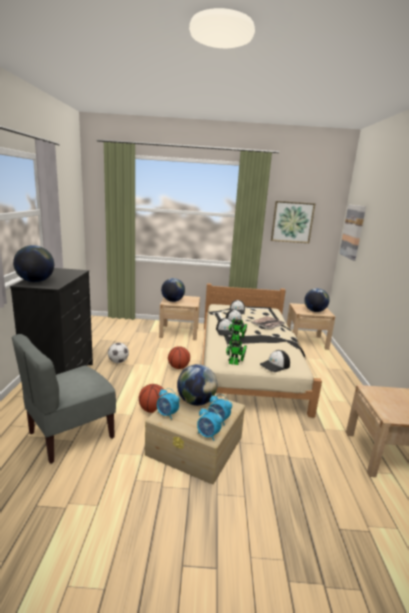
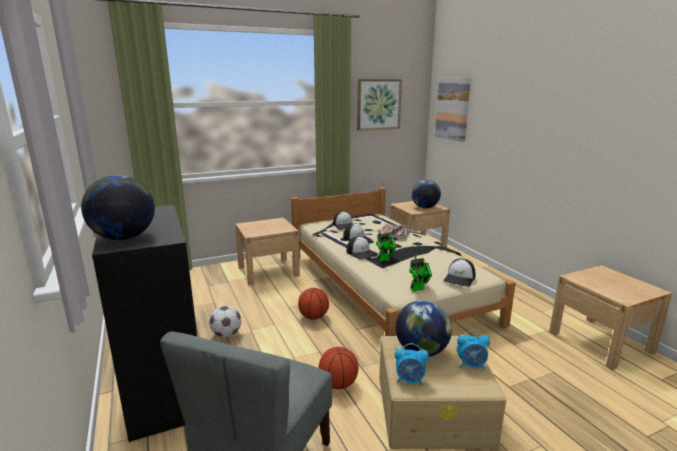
camera: 25 degrees left, 0 degrees up
globe [161,278,185,302] -> none
alarm clock [197,407,223,441] -> none

